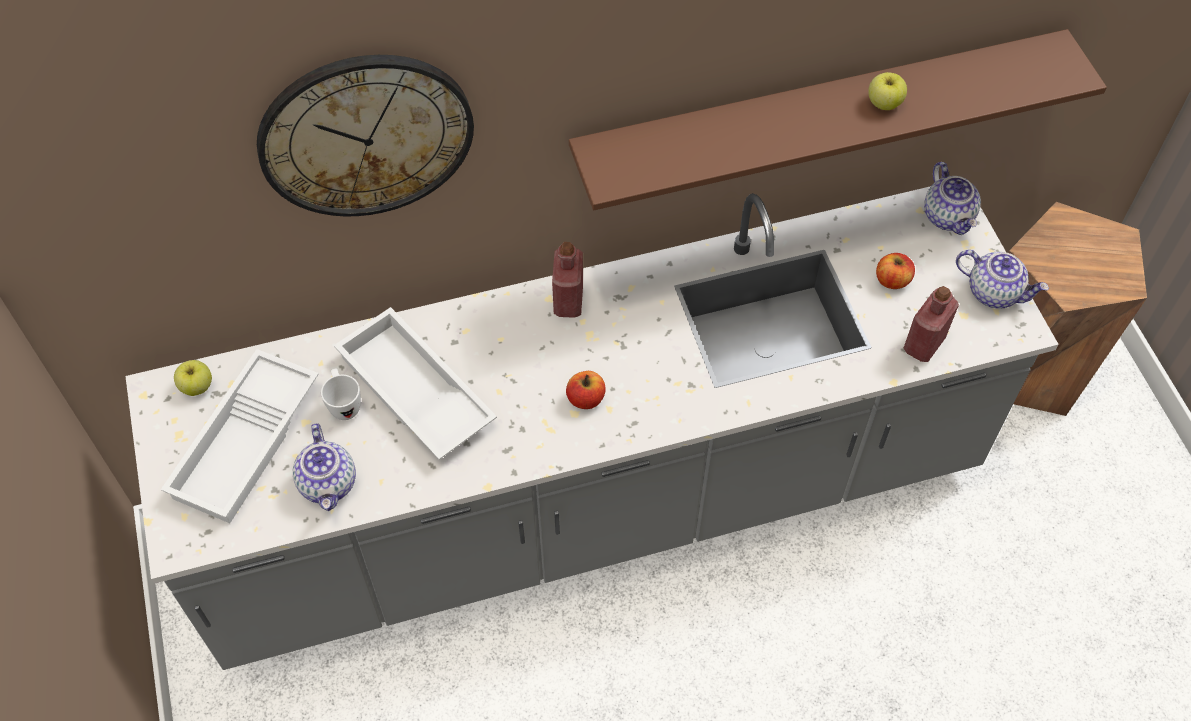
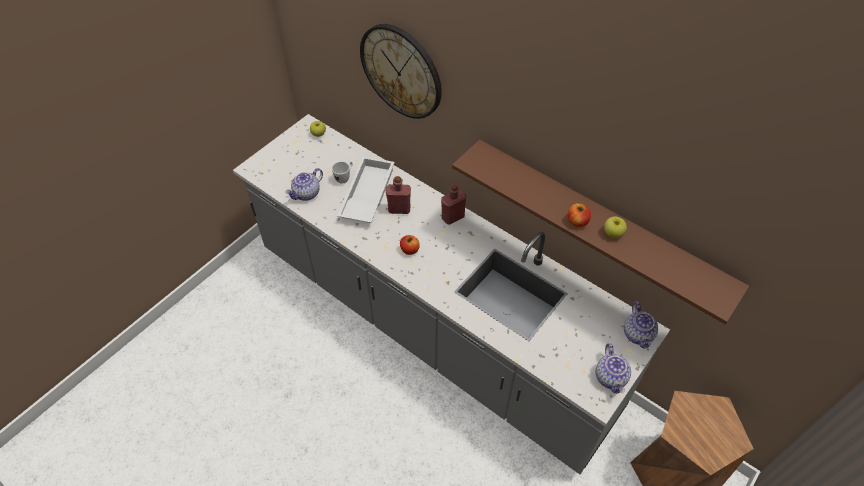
camera: 55 degrees right, 5 degrees down
white tray [161,349,319,523] -> none
apple [876,253,915,289] -> apple moved to [568,203,591,227]
red bottle [904,286,959,362] -> red bottle moved to [386,176,411,214]
teapot [924,162,981,235] -> teapot turned 45 degrees counterclockwise [624,302,658,349]

